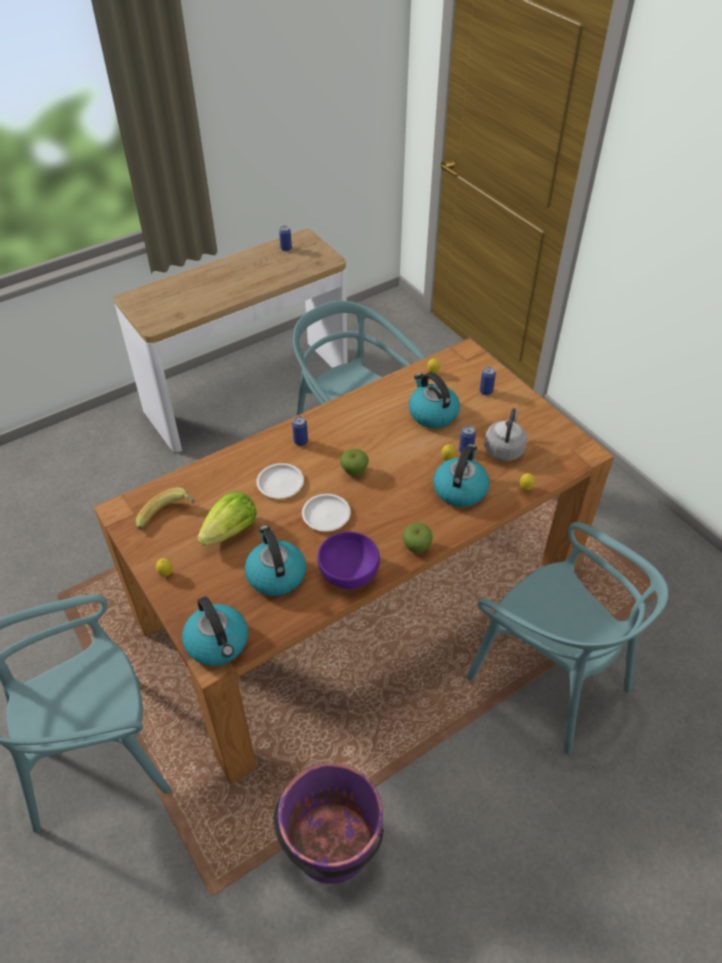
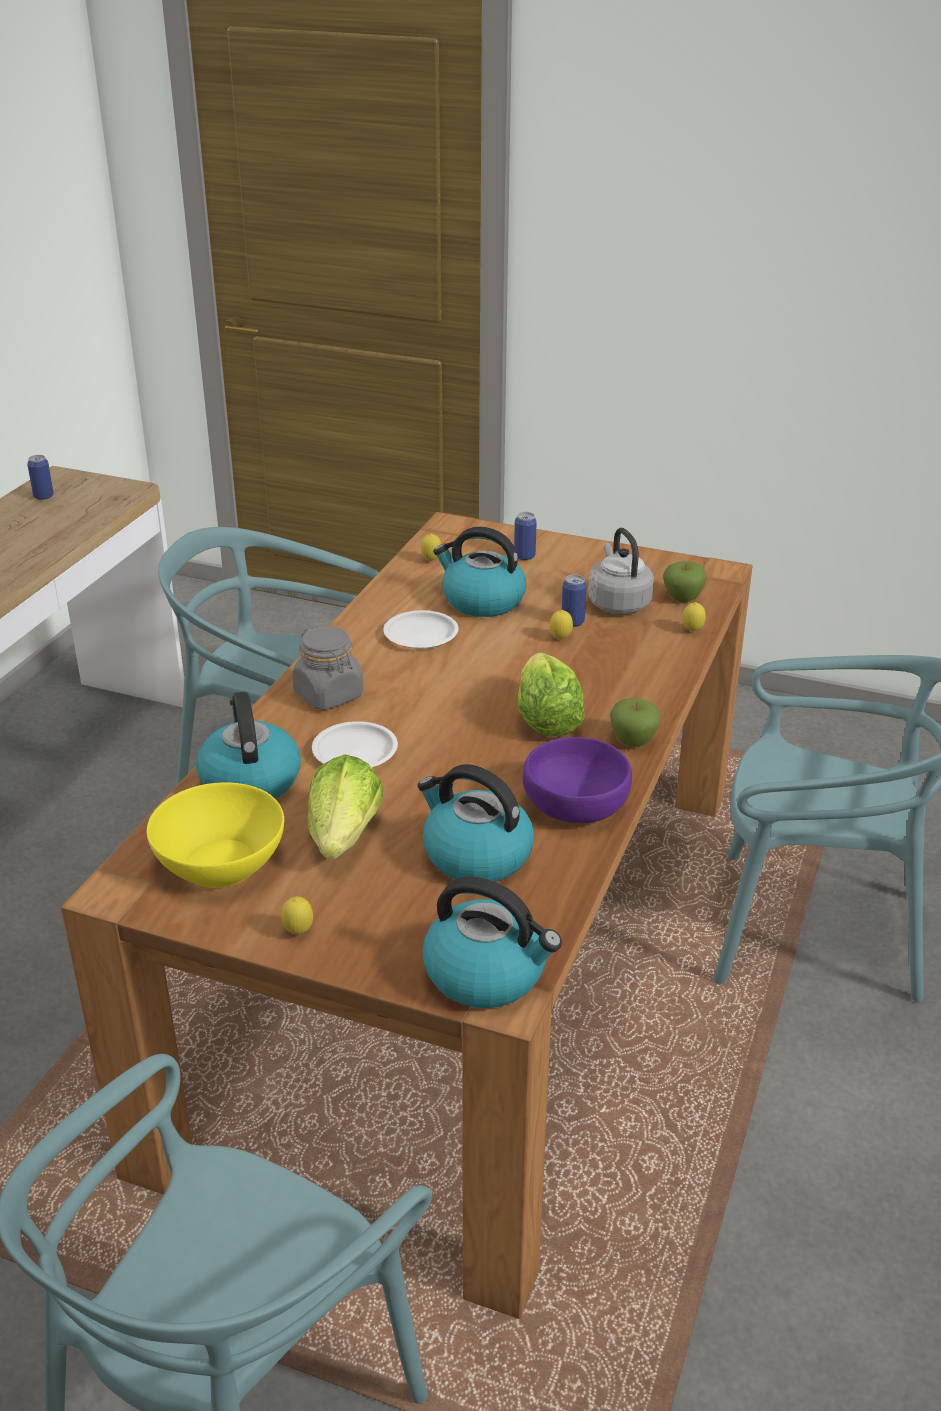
camera: 35 degrees left, 15 degrees down
banana [136,487,195,530] -> yellow bowl [147,782,284,888]
purple bucket [274,762,384,884] -> none
can [292,416,308,446] -> grey jar [292,625,363,710]
white plate [302,494,351,531] -> white plate moved to [383,610,459,649]
apple [340,449,369,476] -> apple moved to [663,561,706,603]
kettle [433,444,490,507] -> kettle moved to [196,692,301,799]
none -> lettuce [518,652,585,737]

